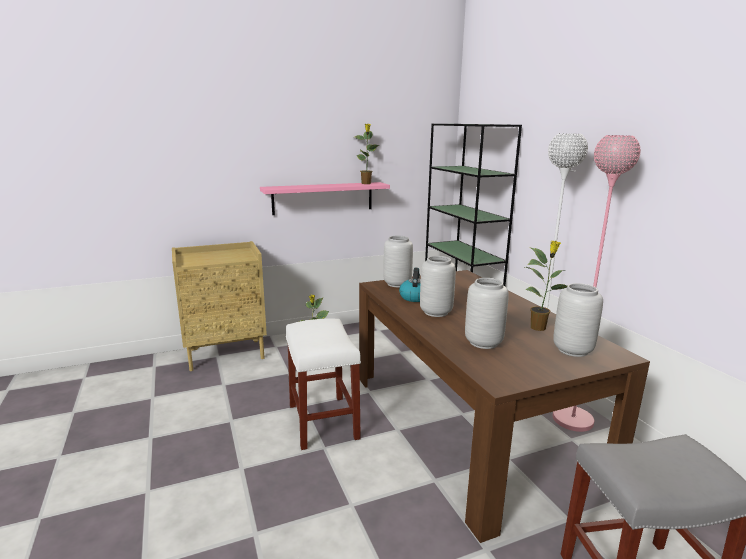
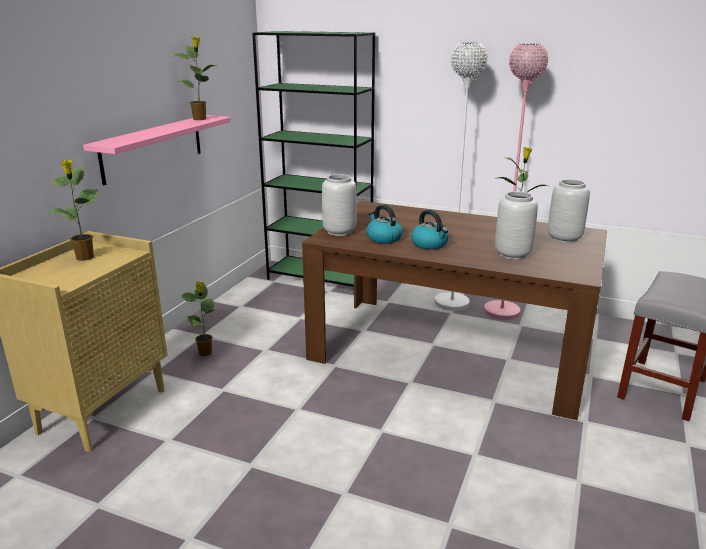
camera: 45 degrees left, 5 degrees up
white stool [286,318,361,450] -> none
grey vase [420,256,456,317] -> kettle [411,210,449,250]
none -> potted plant [49,159,98,261]

